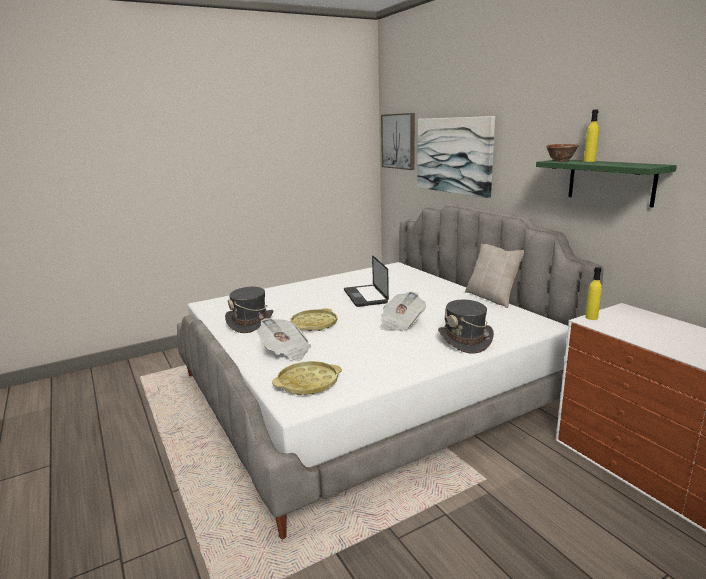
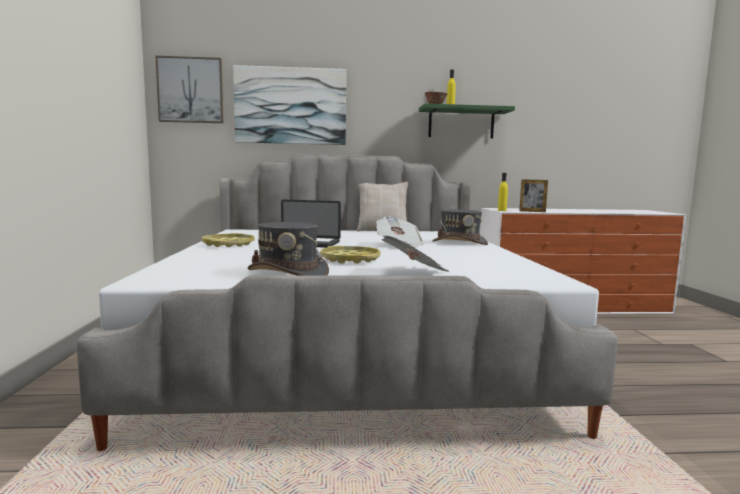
camera: 65 degrees left, 10 degrees down
yellow tray [272,361,342,395] -> yellow tray moved to [202,233,255,247]
none -> picture frame [519,180,548,212]

